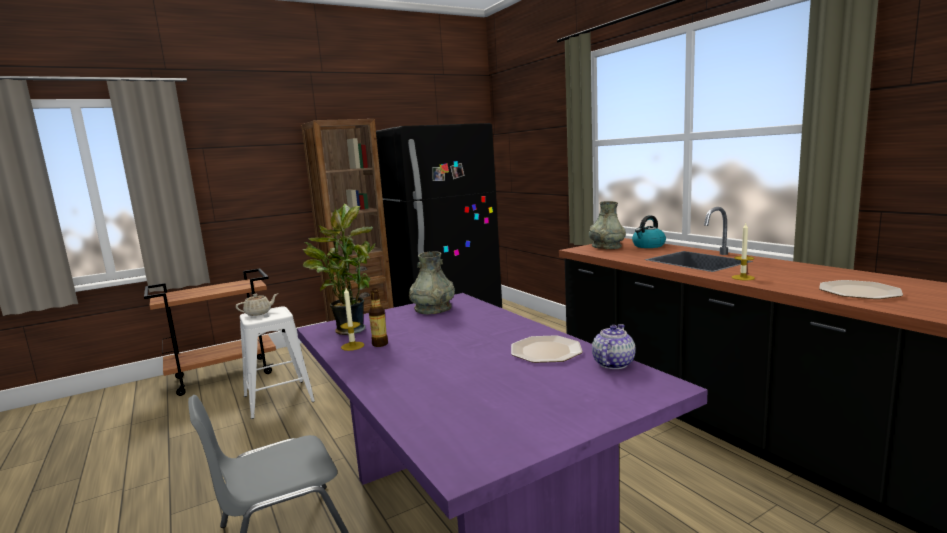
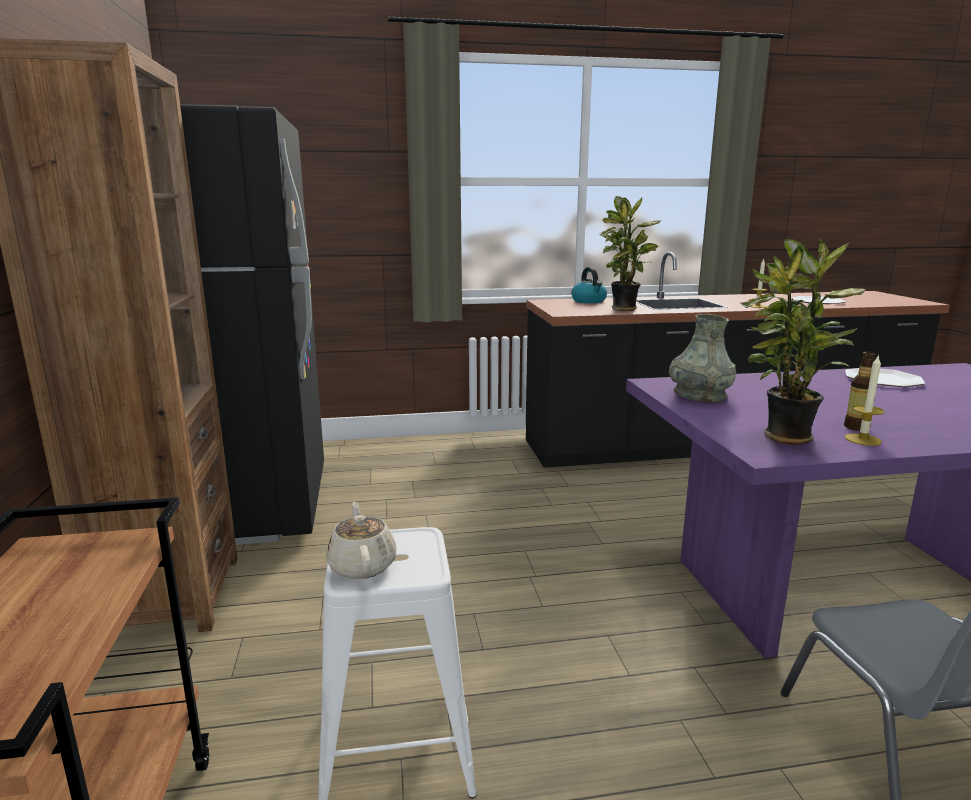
camera: 70 degrees left, 5 degrees up
grey vase [589,201,626,249] -> none
teapot [592,324,636,369] -> none
none -> potted plant [599,196,661,311]

